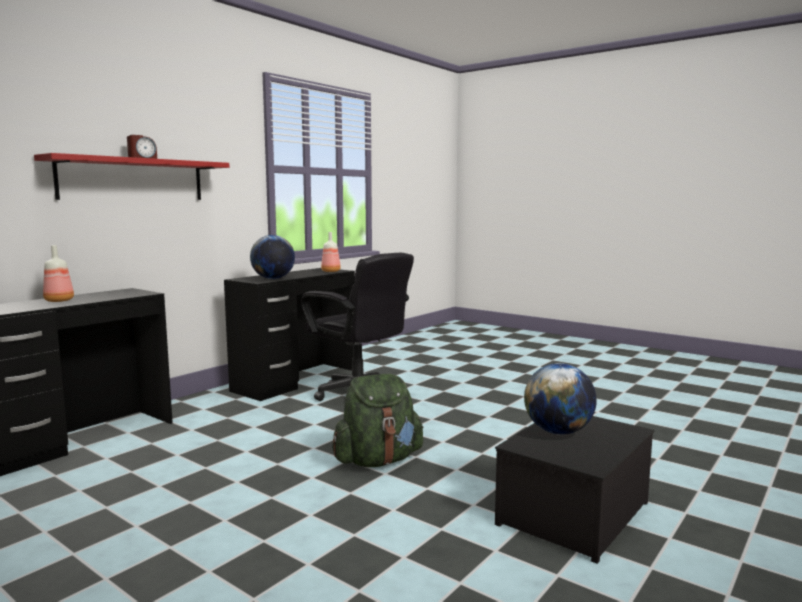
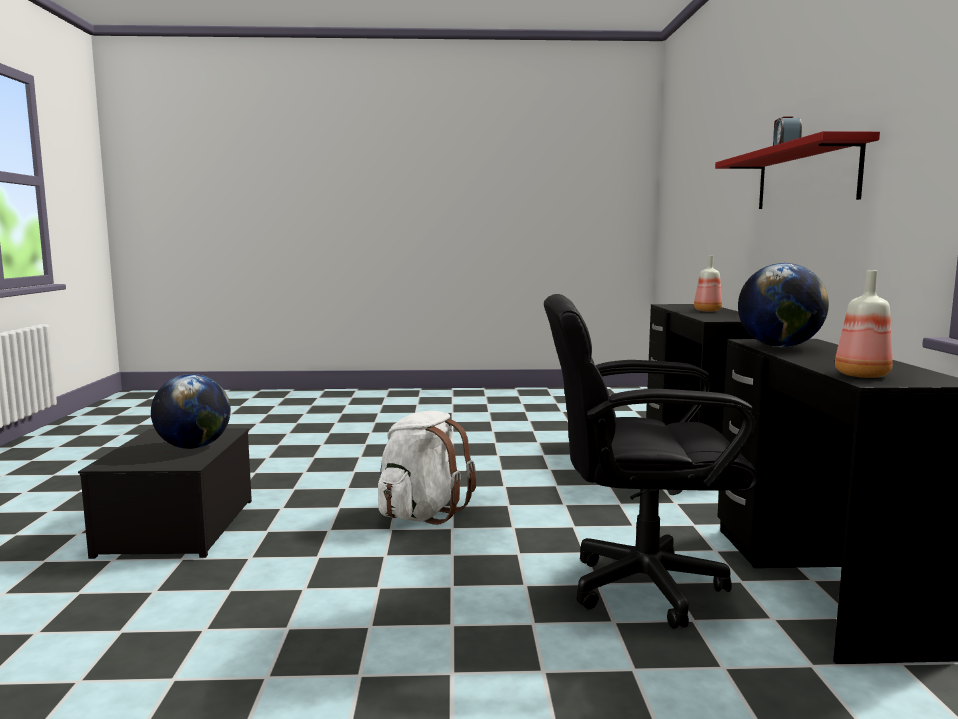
camera: 140 degrees right, 0 degrees up
green backpack [332,374,424,467] -> white backpack [378,411,476,525]

